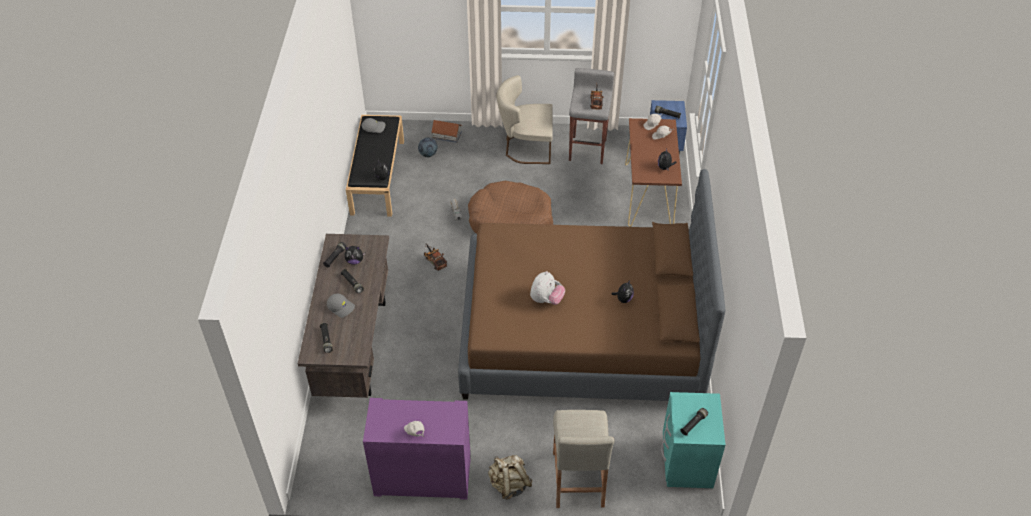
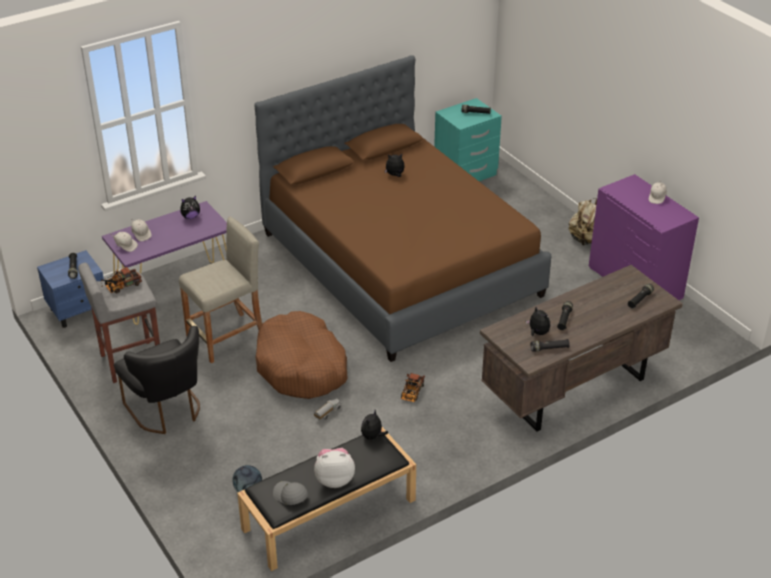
camera: 125 degrees left, 10 degrees down
grey cap [327,294,355,318] -> none
toy house [431,120,462,143] -> none
beige chair [496,75,553,164] -> black chair [114,326,200,434]
plush toy [530,271,565,305] -> plush toy moved to [314,448,355,488]
beige stool [553,410,615,508] -> beige stool moved to [179,217,262,363]
brown console table [625,118,682,227] -> purple console table [102,201,227,325]

